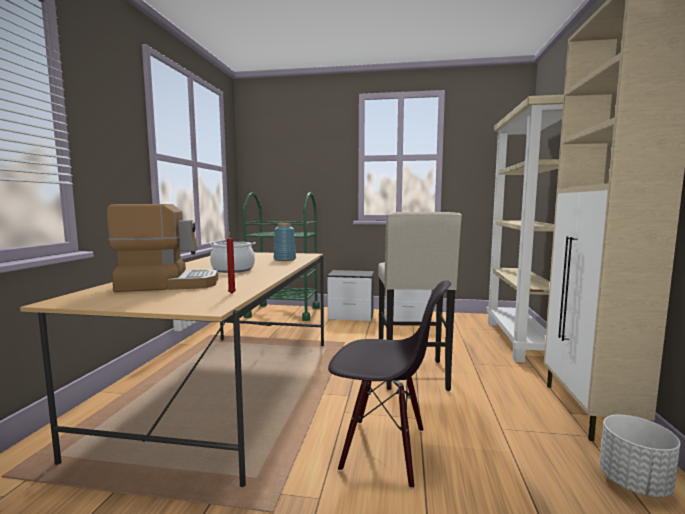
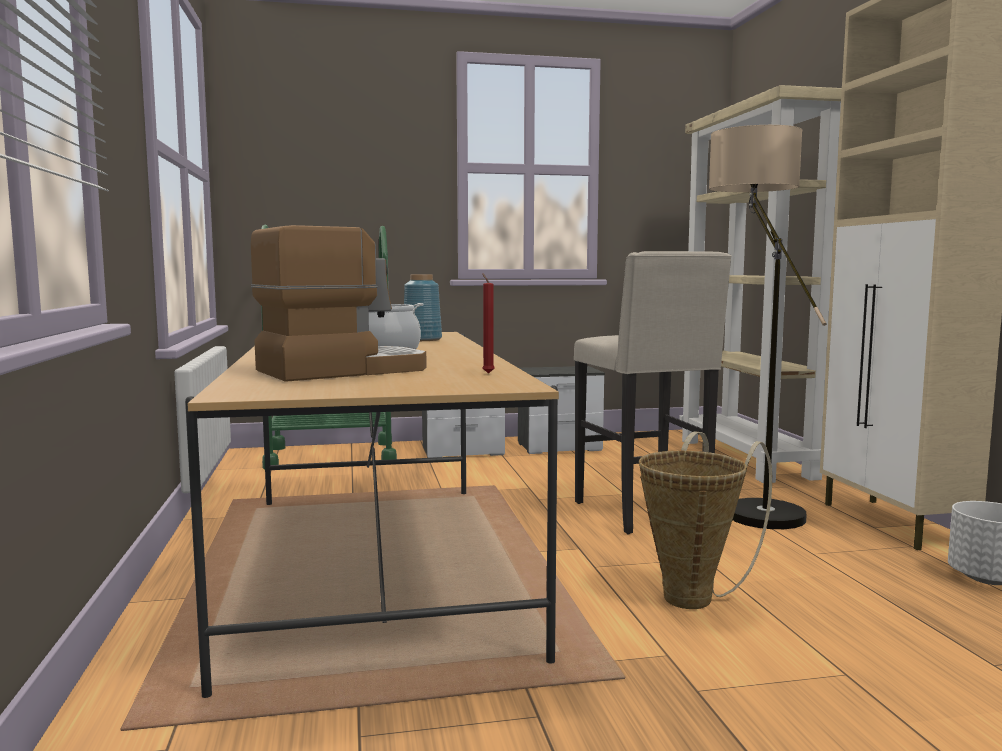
camera: 20 degrees left, 0 degrees up
black chair [328,280,451,489] -> basket [639,432,772,609]
none -> floor lamp [709,125,827,529]

